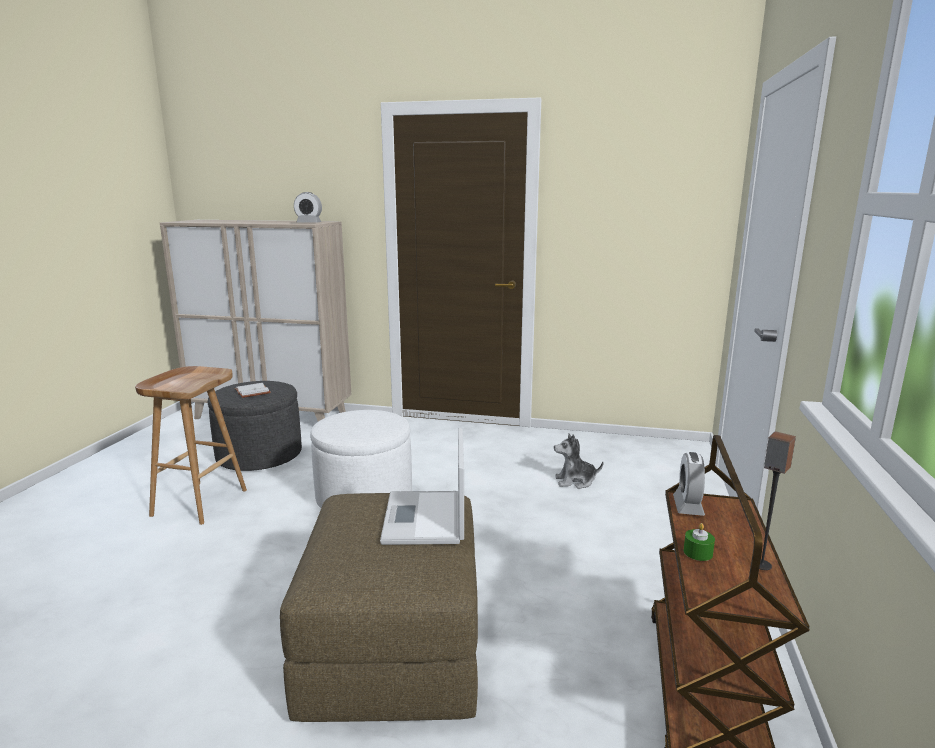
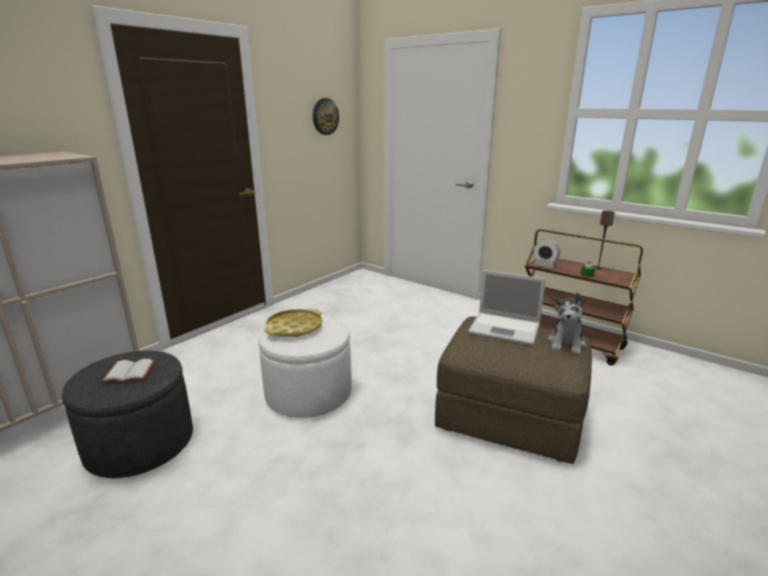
camera: 65 degrees left, 5 degrees up
brown stool [135,366,247,525] -> none
alarm clock [294,192,322,223] -> none
plush toy [554,433,604,489] -> plush toy moved to [548,293,586,355]
none -> yellow tray [264,309,322,337]
none -> wall clock [313,98,339,135]

